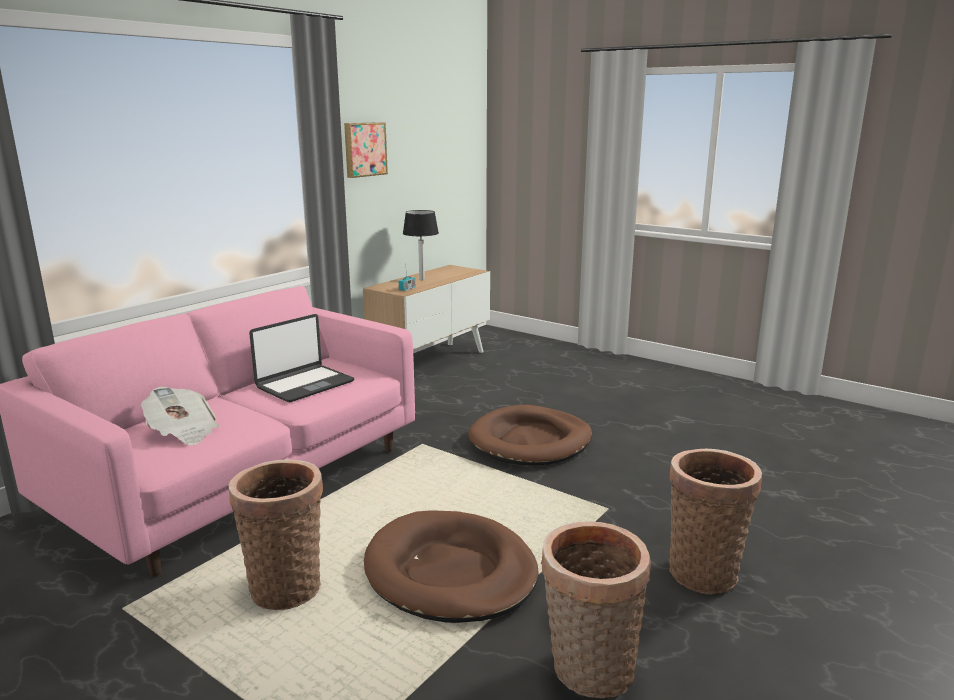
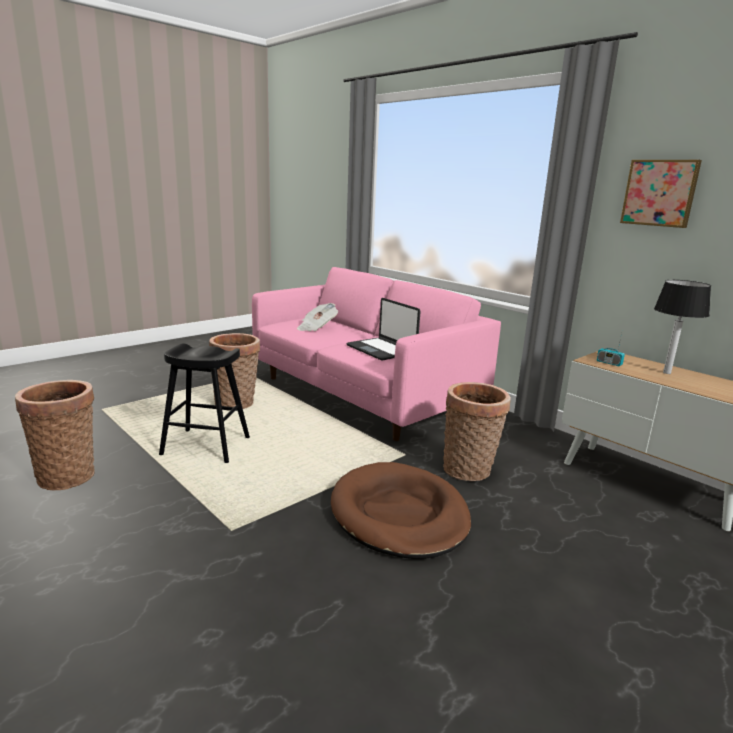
camera: 100 degrees right, 0 degrees up
brown dog bed [364,510,539,623] -> black stool [159,343,250,463]
basket [669,449,762,594] -> basket moved to [443,382,511,481]

